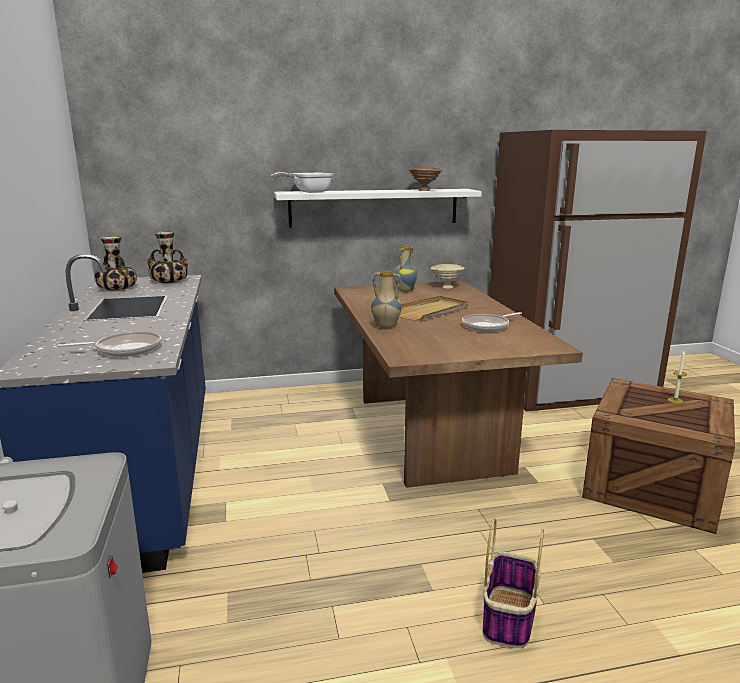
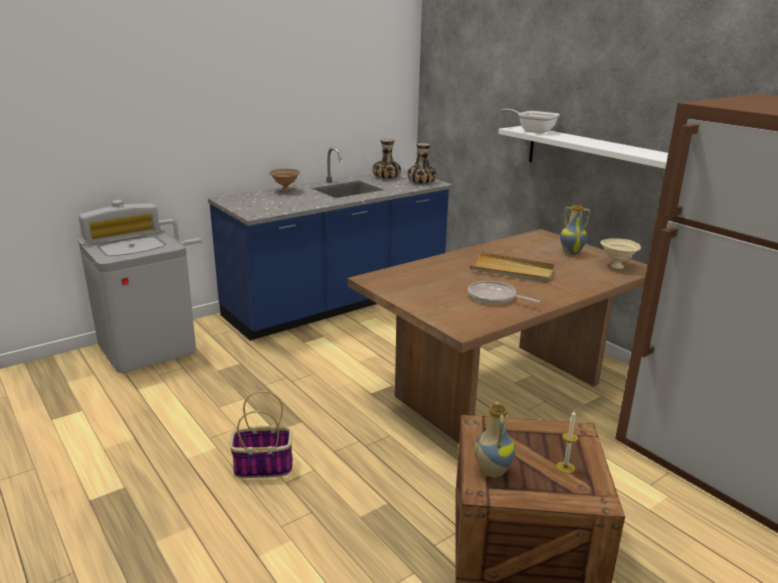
camera: 65 degrees right, 5 degrees up
frying pan [58,331,161,357] -> none
vase [371,271,402,328] -> vase moved to [474,401,516,477]
brown bowl [408,167,443,191] -> brown bowl moved to [269,169,300,192]

